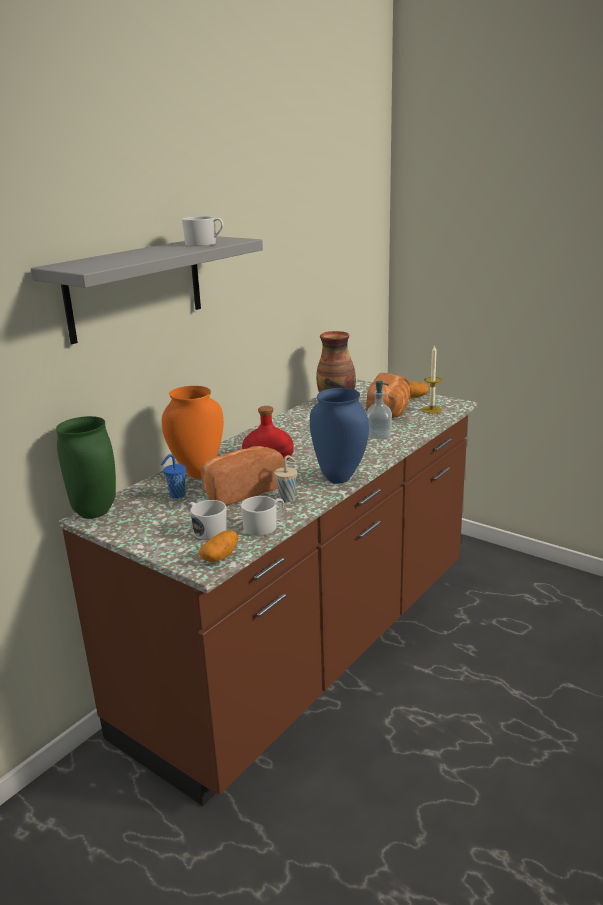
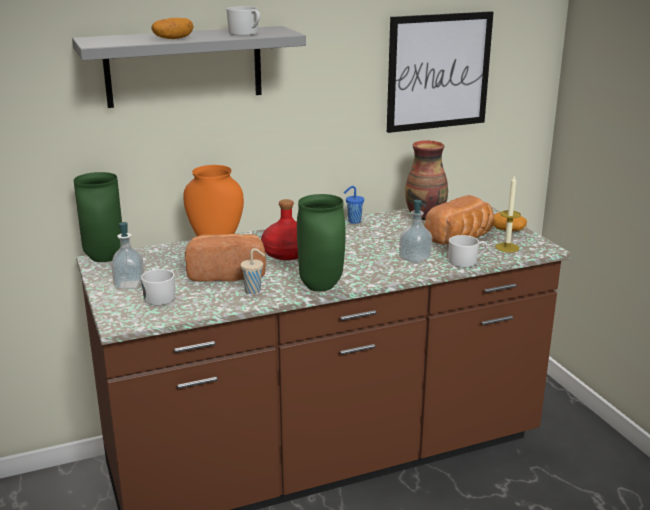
camera: 30 degrees right, 0 degrees up
blue cup [161,454,186,499] -> blue cup moved to [344,186,364,224]
potato [199,530,238,562] -> potato moved to [151,18,194,39]
white mug [241,496,284,536] -> white mug moved to [448,235,487,267]
blue vase [310,388,369,484] -> green vase [297,194,346,291]
none -> soap dispenser [111,222,144,289]
none -> picture [387,11,493,133]

